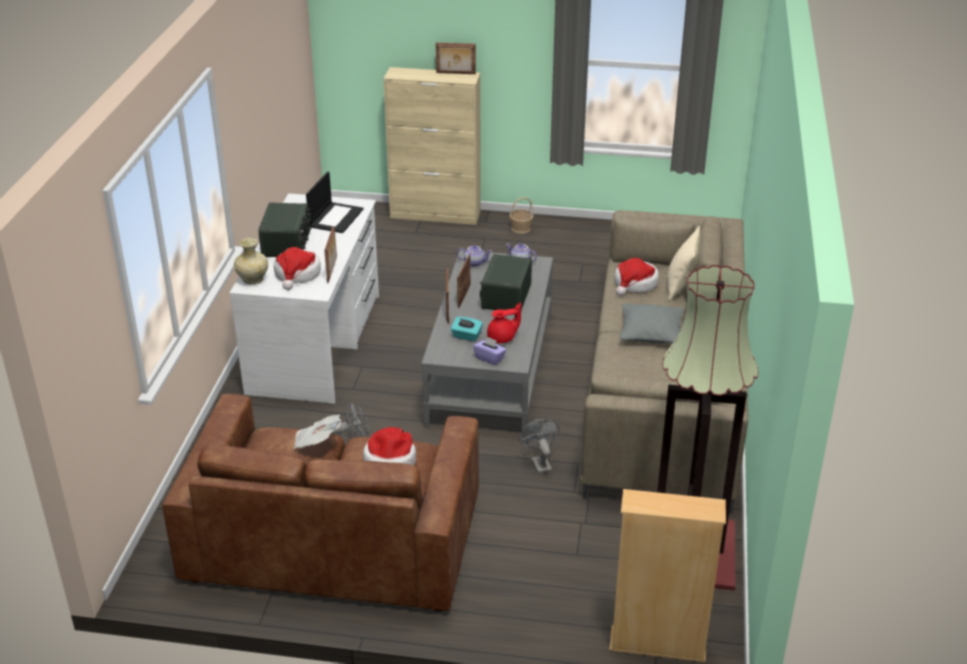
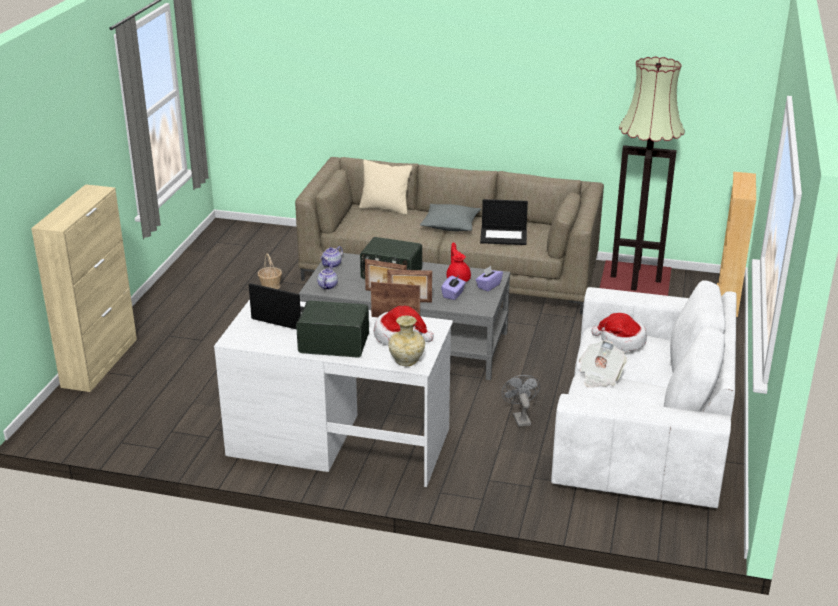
camera: 85 degrees left, 5 degrees down
brown sofa [162,394,479,612] -> white sofa [551,280,737,508]
picture frame [436,42,476,74] -> none
turquoise tissue box [451,317,483,342] -> purple tissue box [441,276,466,300]
basket [509,197,533,234] -> basket moved to [258,254,282,289]
grey fan [519,419,559,474] -> none
hat [615,258,659,296] -> none
none -> laptop [480,199,528,245]

